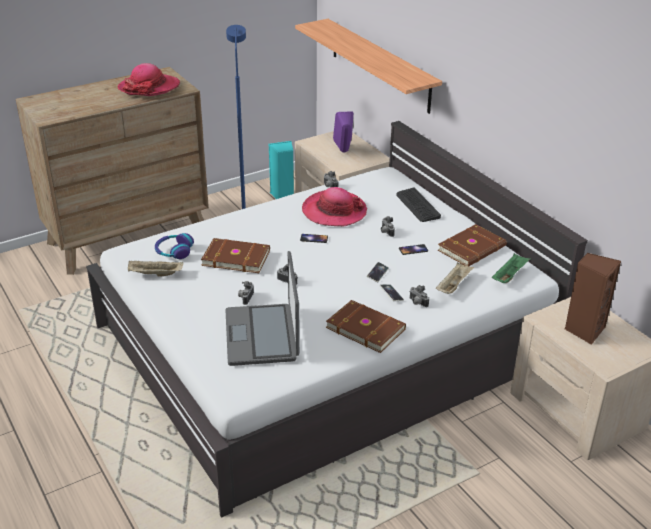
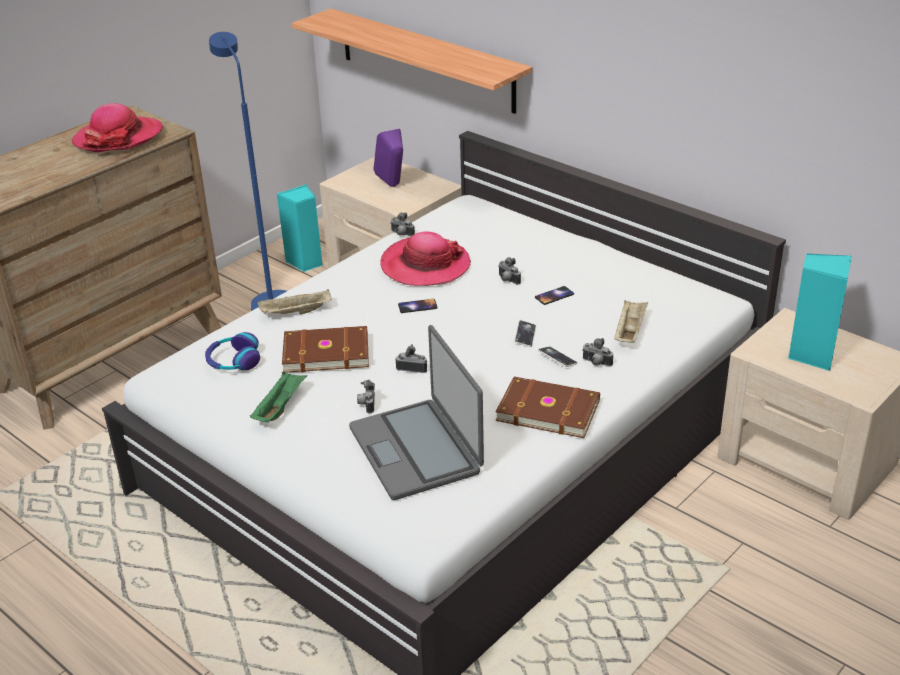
camera: 15 degrees left, 0 degrees up
beige tray [128,260,183,277] -> beige tray moved to [258,289,332,314]
keyboard [396,188,441,222] -> none
brown book [438,224,507,266] -> none
green tray [492,253,531,283] -> green tray moved to [250,372,307,423]
brown speaker [564,253,621,345] -> turquoise speaker [788,254,852,371]

